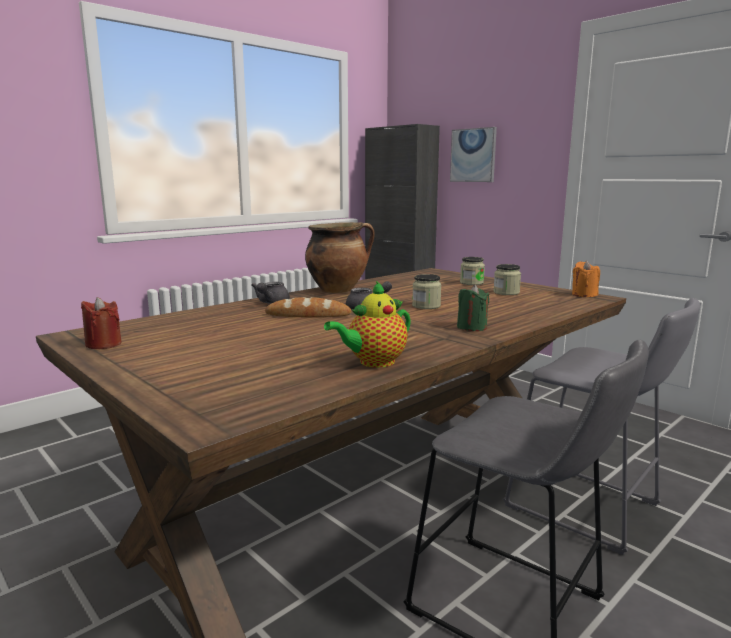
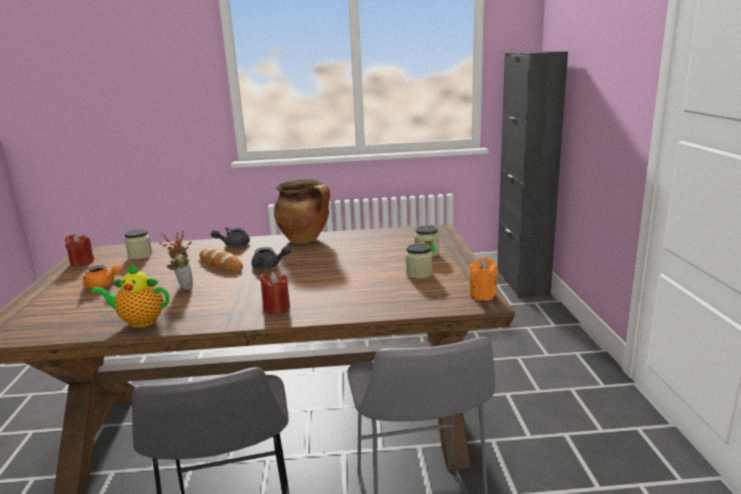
camera: 40 degrees right, 5 degrees up
jar [412,274,441,309] -> jar moved to [125,230,152,260]
picture [450,127,497,182] -> none
green candle [457,284,490,331] -> red candle [260,272,290,314]
none -> orange teapot [83,265,122,289]
none -> potted plant [160,231,193,290]

